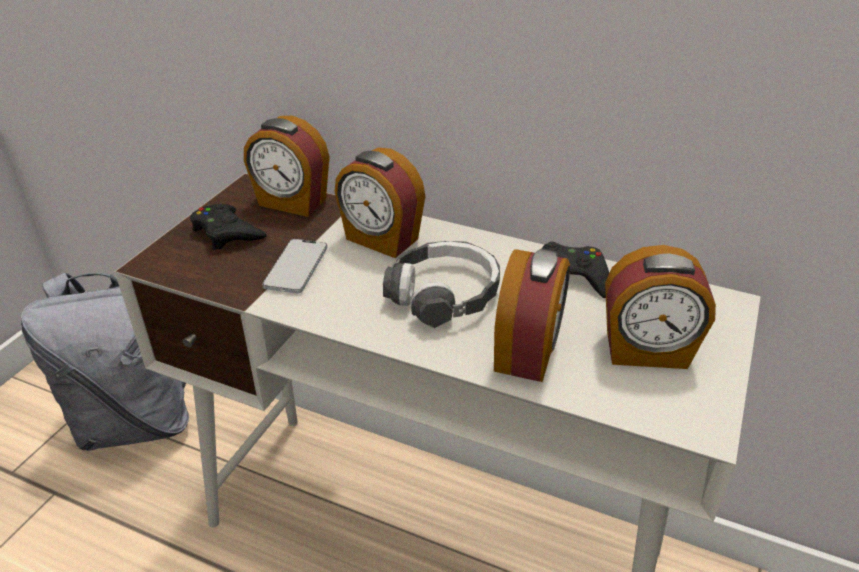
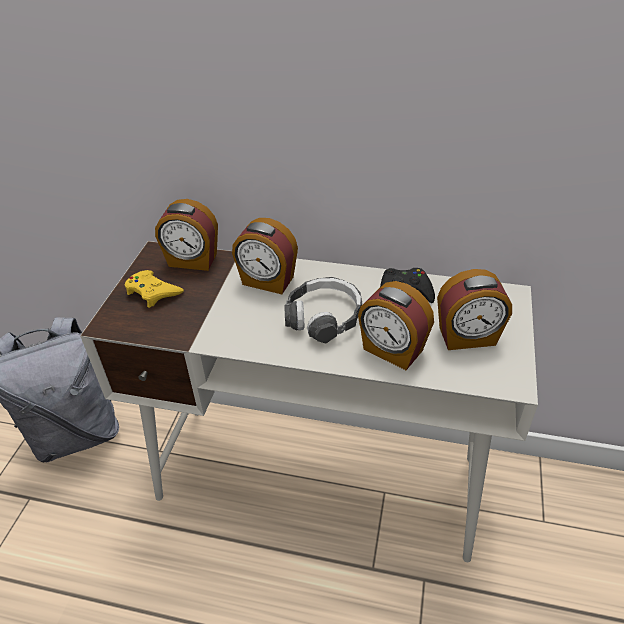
camera: 10 degrees left, 5 degrees up
black game controller [190,204,267,250] -> yellow game controller [125,270,184,308]
phone [262,239,327,294] -> none
alarm clock [494,249,570,382] -> alarm clock turned 120 degrees clockwise [358,281,434,370]

